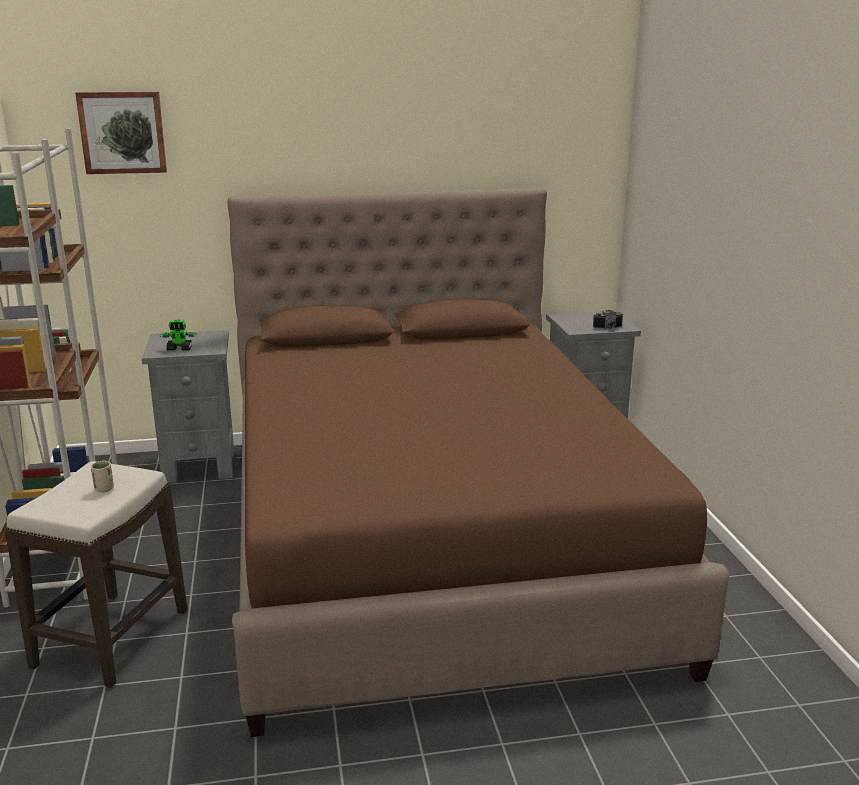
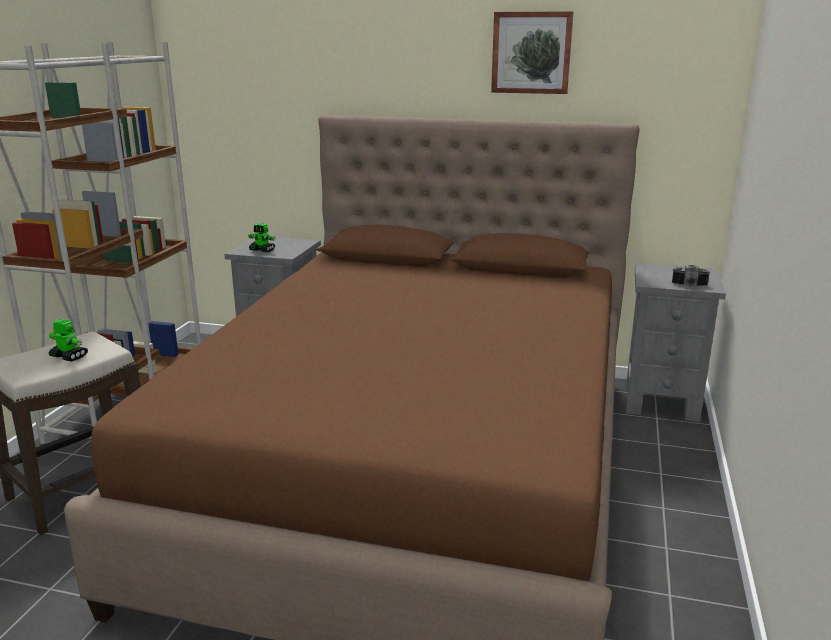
camera: 25 degrees right, 0 degrees up
picture [75,92,167,174] -> picture moved to [491,11,574,94]
beige cup [91,461,114,493] -> toy robot [48,319,88,362]

